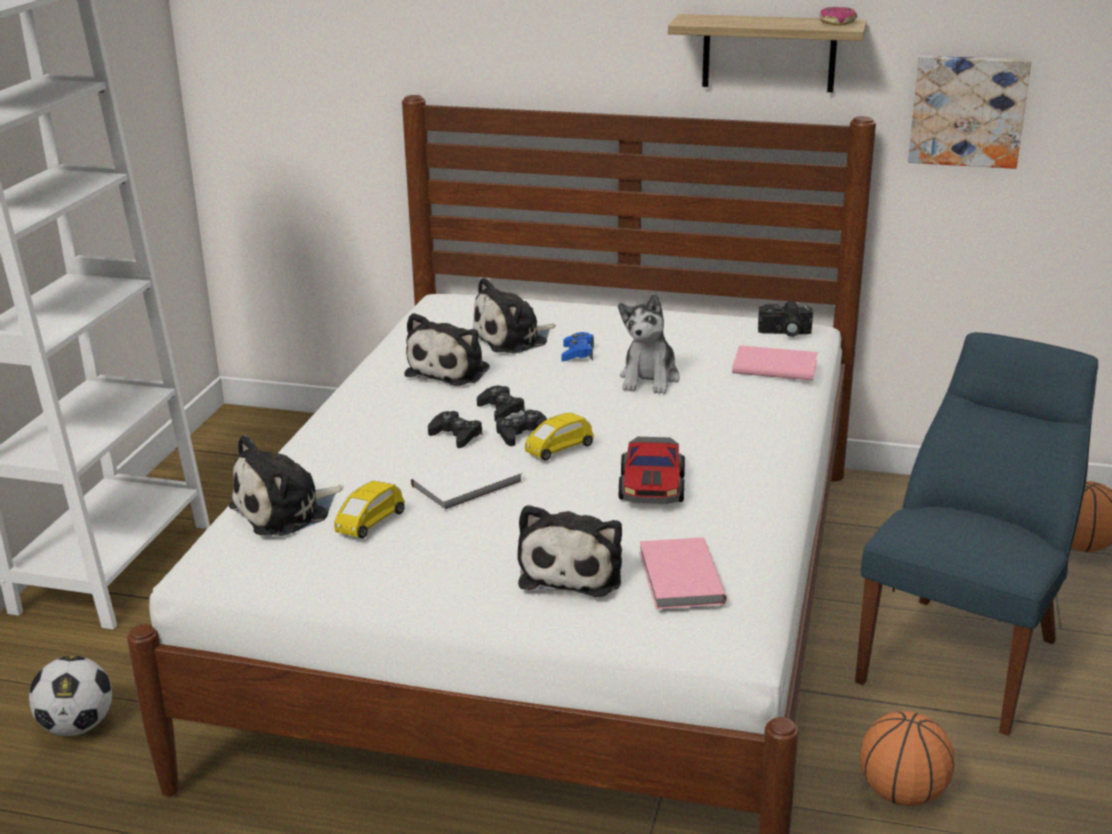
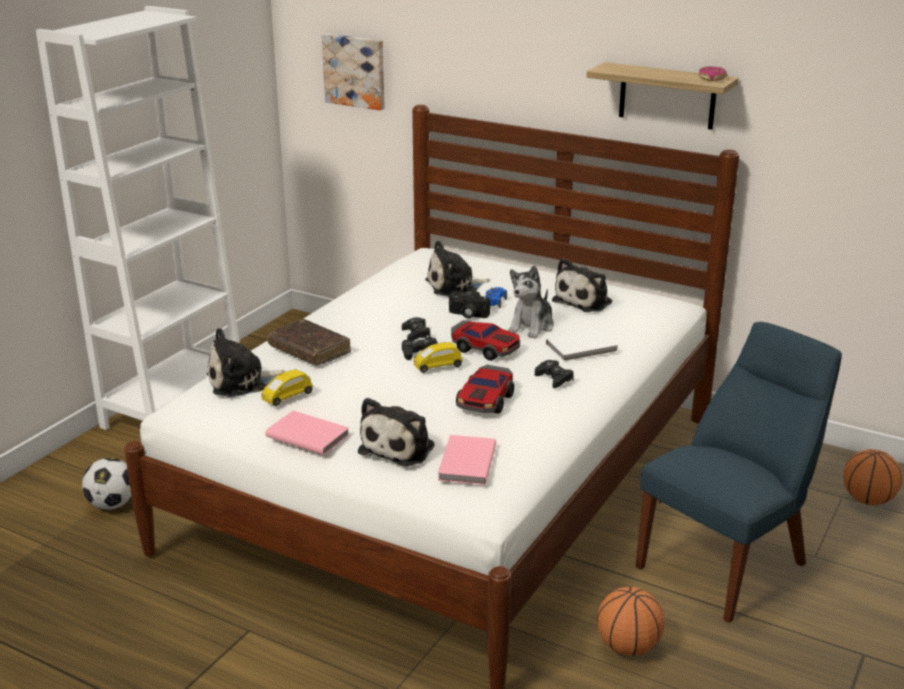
camera: 15 degrees right, 0 degrees up
plush toy [404,313,490,386] -> plush toy moved to [552,258,612,312]
white book [411,451,523,511] -> white book moved to [546,330,618,362]
black game controller [428,411,482,448] -> black game controller moved to [535,360,574,388]
pink book [732,345,818,381] -> pink book moved to [265,411,350,455]
camera [758,301,813,337] -> camera moved to [449,291,490,319]
picture [908,55,1031,169] -> picture moved to [322,34,385,110]
none -> brown book [267,319,351,365]
none -> toy car [451,320,520,361]

